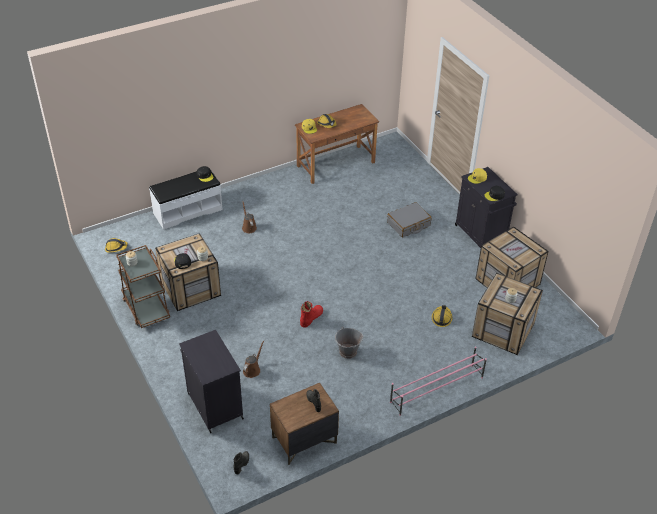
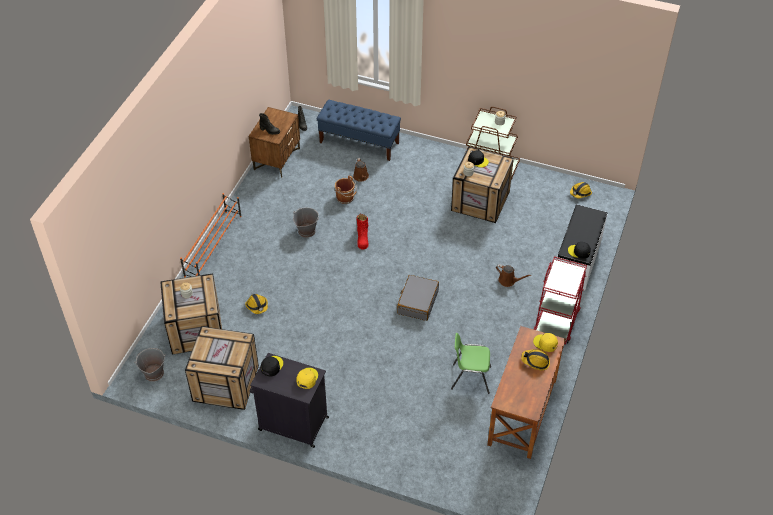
camera: 140 degrees right, 5 degrees up
black cabinet [179,330,244,433] -> blue bench [317,100,401,161]
grey suitcase [387,202,431,237] -> grey suitcase moved to [397,275,439,321]
pink shoe rack [390,346,487,416] -> orange shoe rack [180,193,242,277]
none -> grey bucket [134,348,166,382]
none -> brown bucket [334,176,357,204]
none -> green chair [451,333,491,394]
none -> red cart [534,256,587,345]

